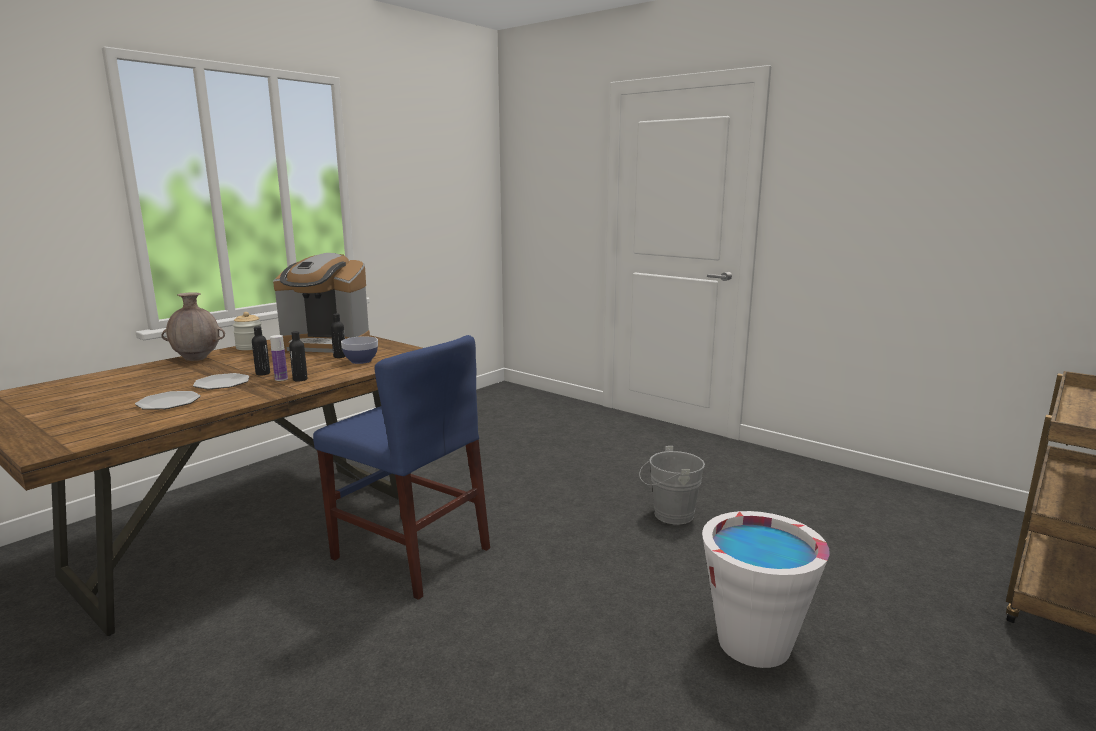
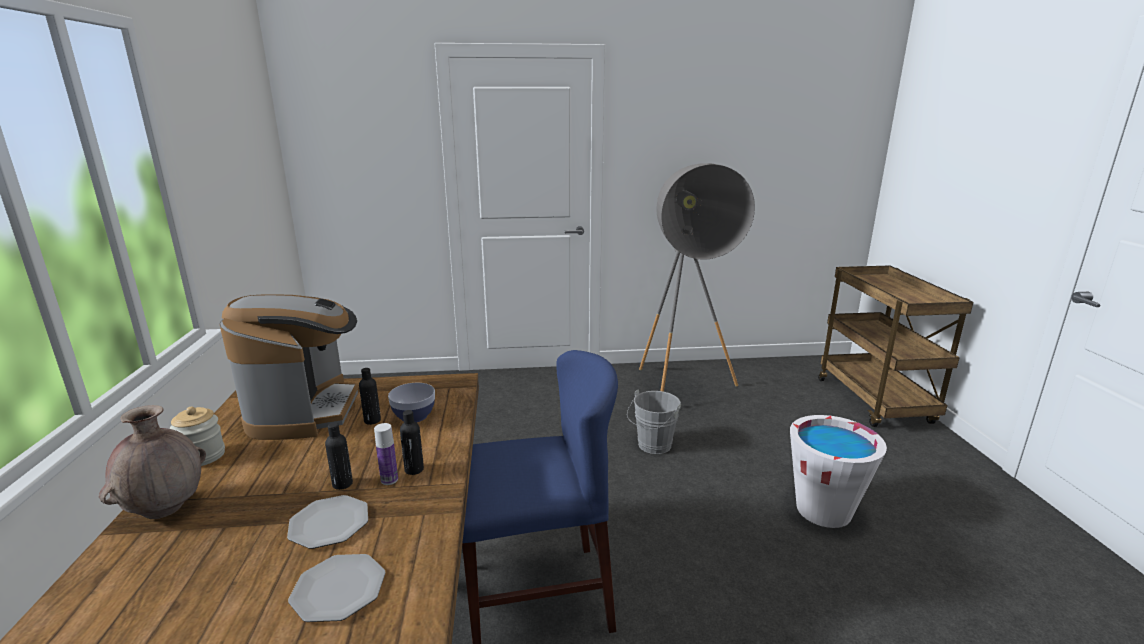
camera: 45 degrees left, 5 degrees up
coffee machine [273,253,370,353] -> coffee machine turned 60 degrees counterclockwise [219,294,358,440]
none -> grey floor lamp [639,163,755,392]

